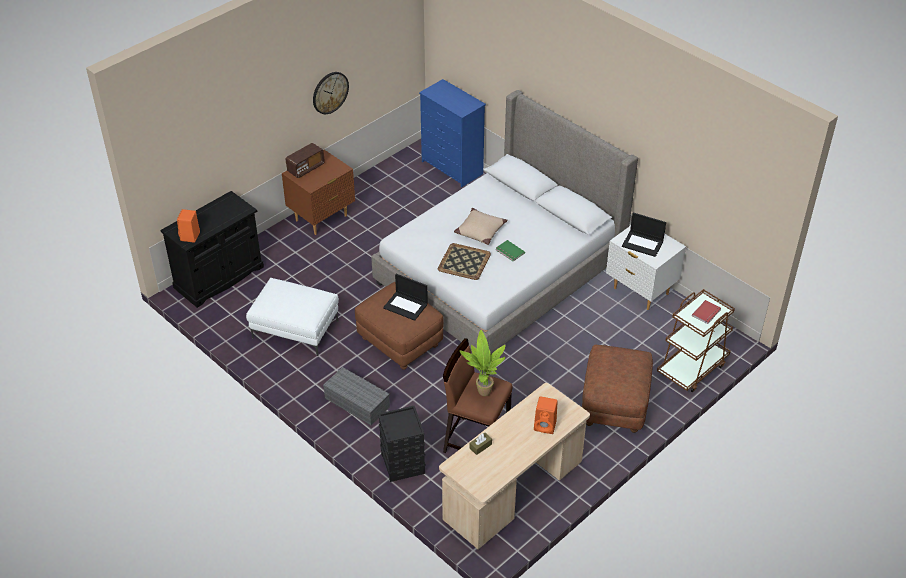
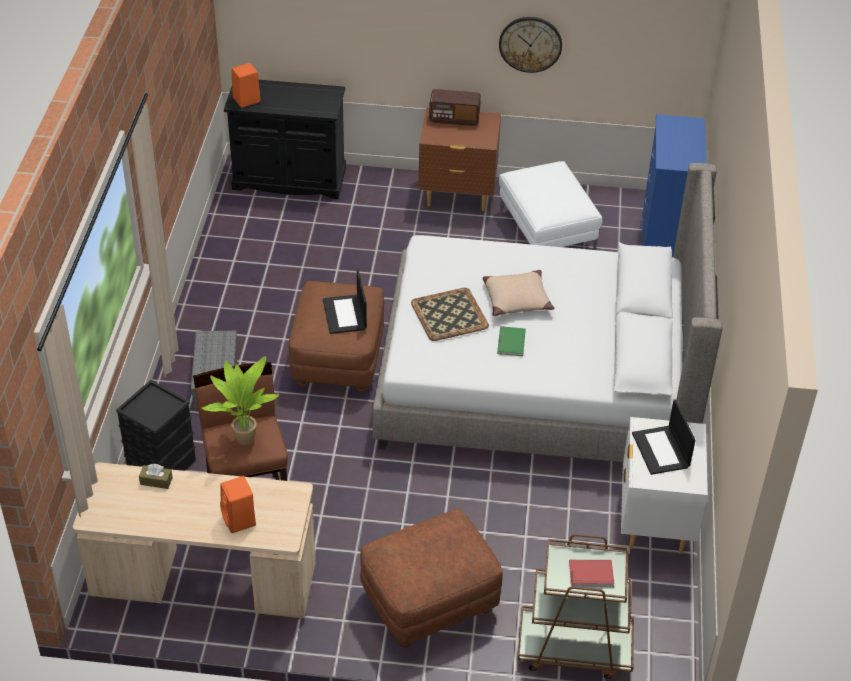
camera: 50 degrees right, 0 degrees up
white ottoman [246,278,339,356] -> white ottoman moved to [499,161,602,250]

